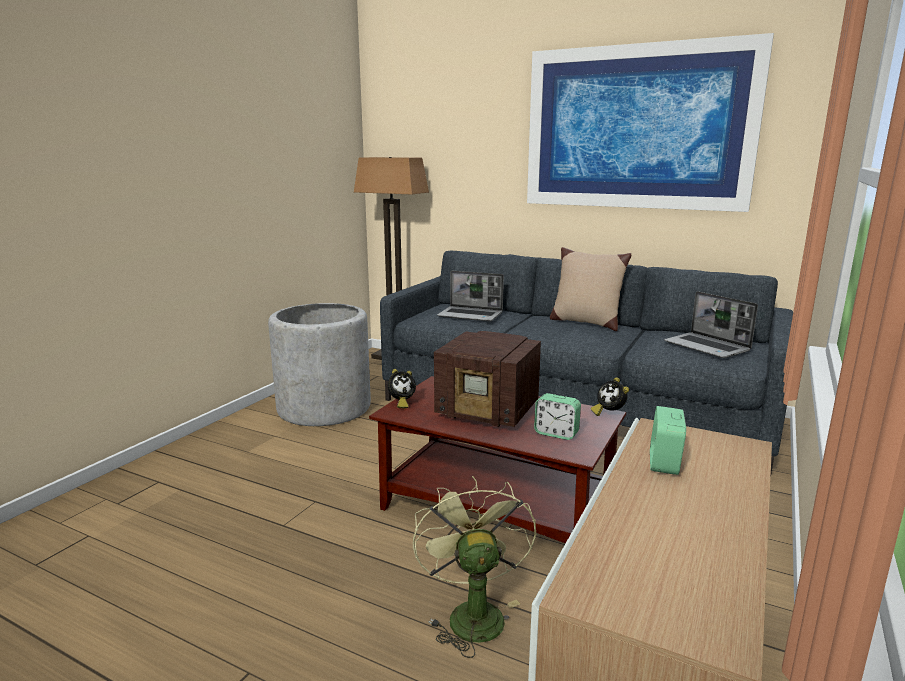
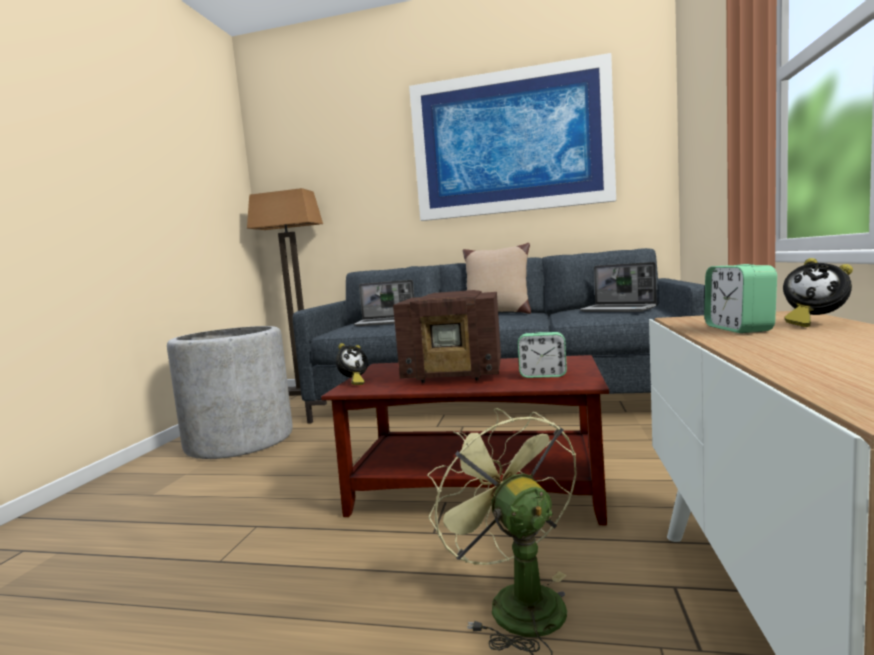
camera: 15 degrees left, 10 degrees down
alarm clock [591,377,629,416] -> alarm clock moved to [783,258,853,327]

